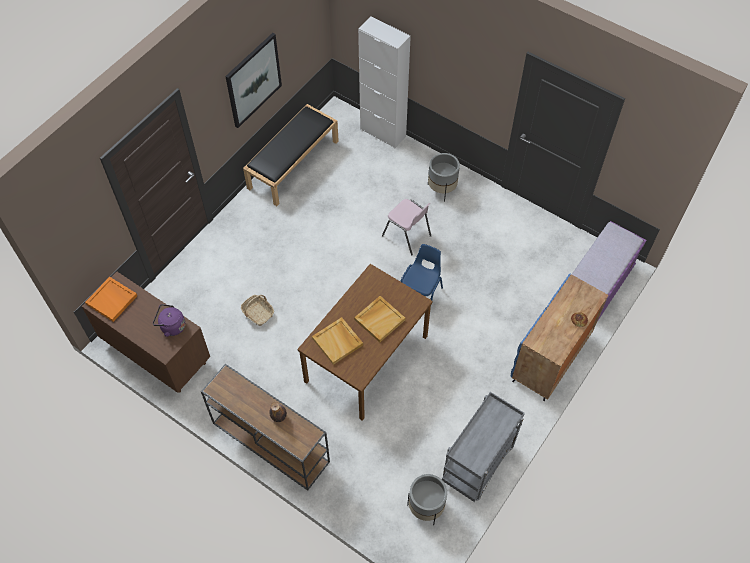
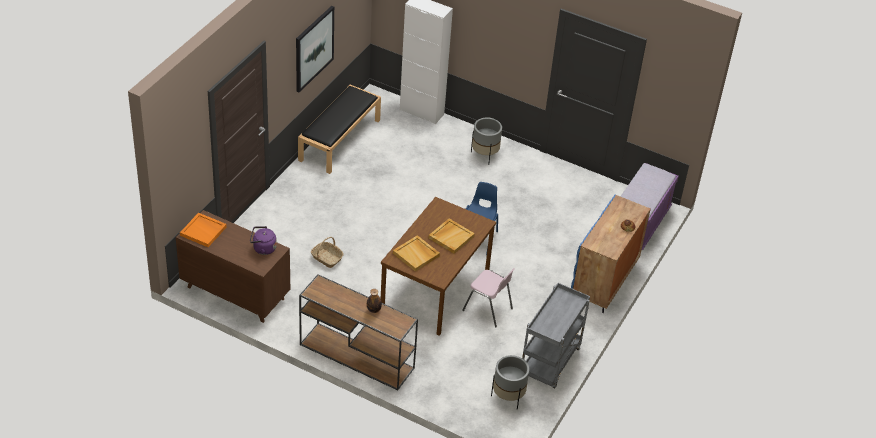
camera: 10 degrees left, 15 degrees down
pink chair [382,199,431,255] -> pink chair moved to [462,268,515,327]

